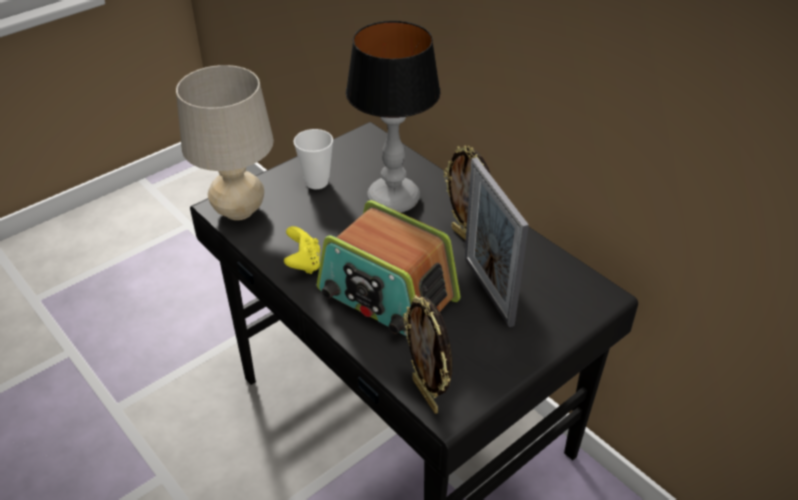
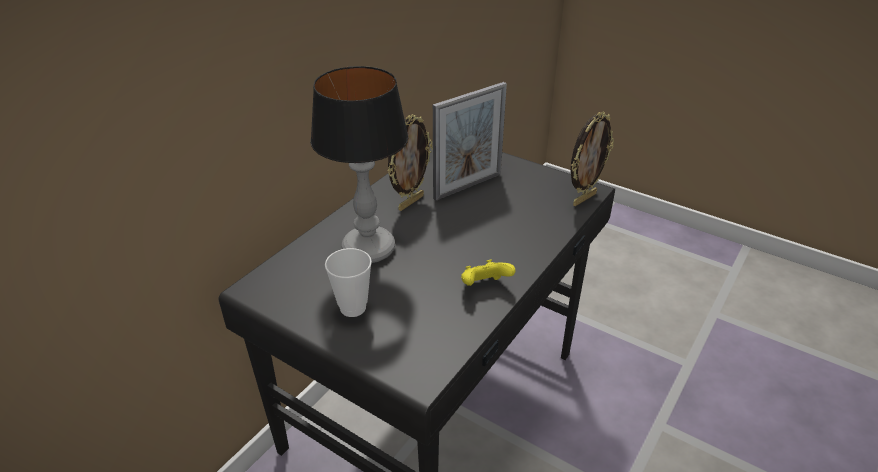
camera: 105 degrees left, 5 degrees down
beige table lamp [176,65,274,220] -> none
radio [317,200,460,336] -> none

